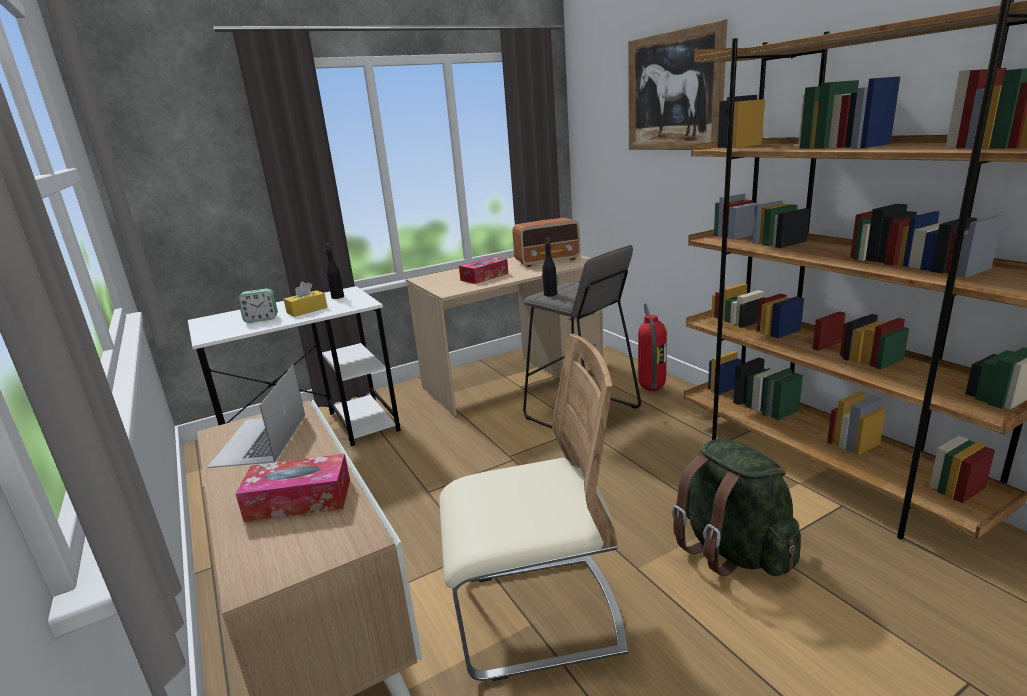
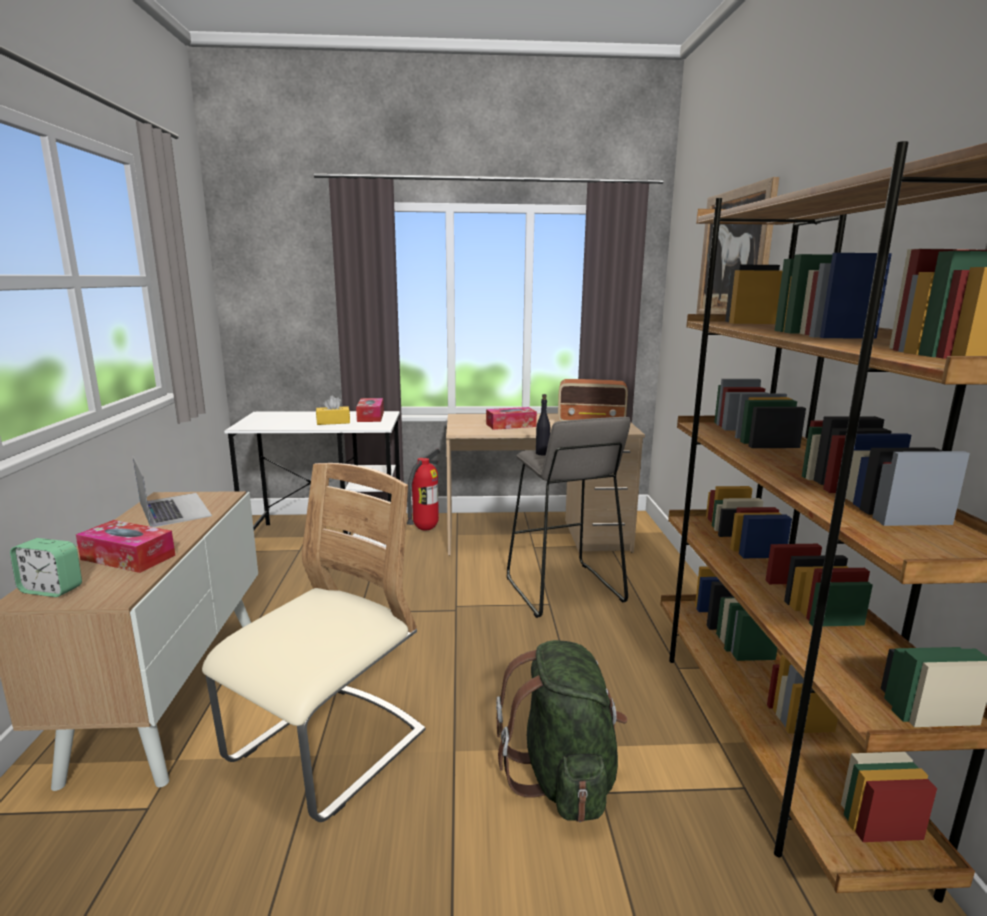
camera: 25 degrees right, 5 degrees down
laptop [207,364,305,468] -> laptop turned 120 degrees clockwise [133,456,212,527]
alarm clock [238,288,278,323] -> alarm clock moved to [10,538,82,597]
black bottle [326,244,344,299] -> tissue box [356,398,384,422]
beige chair [439,334,628,681] -> beige chair turned 75 degrees counterclockwise [202,463,426,822]
fire extinguisher [638,303,667,391] -> fire extinguisher moved to [407,448,440,531]

